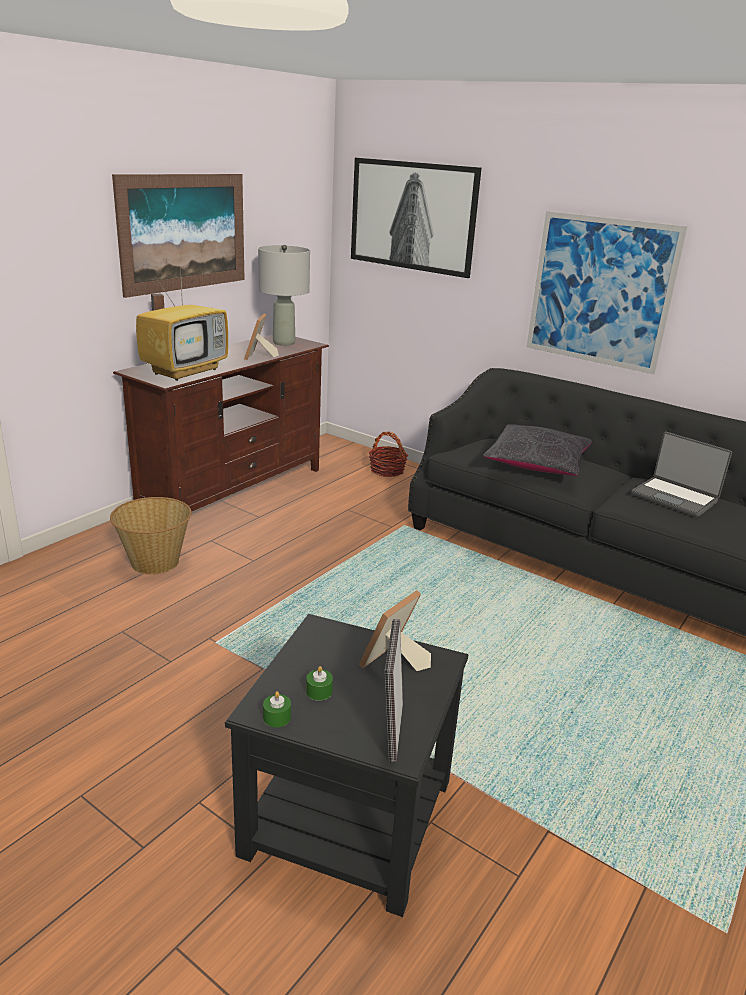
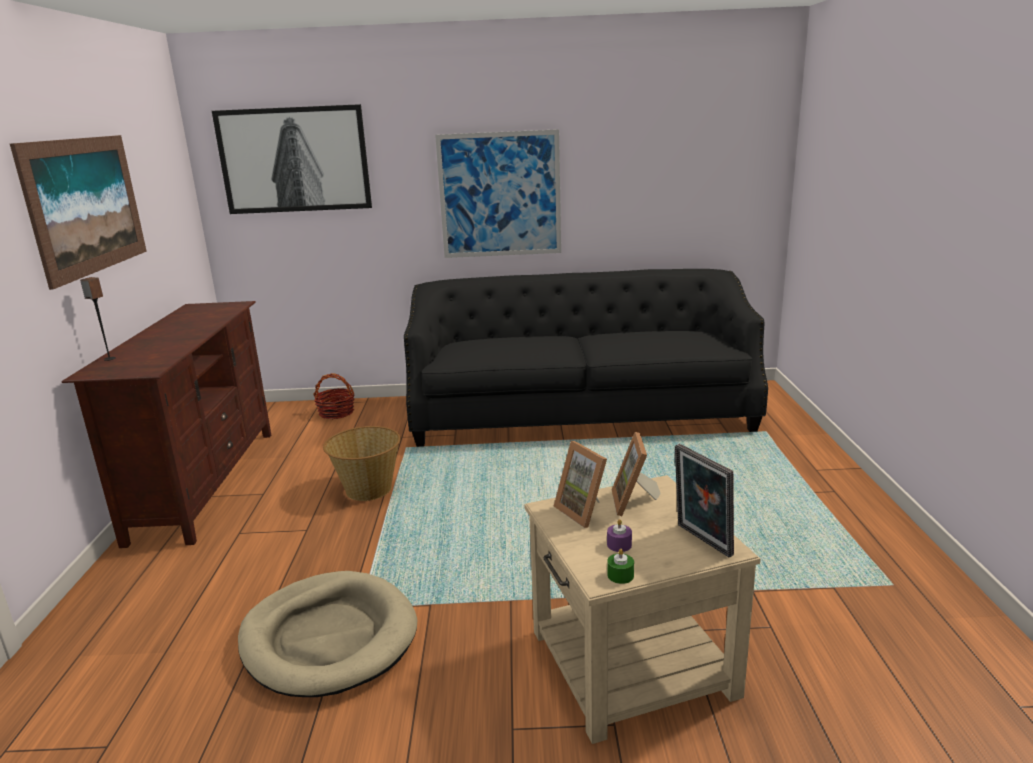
camera: 35 degrees left, 5 degrees down
basket [110,497,192,575] -> basket moved to [323,426,401,501]
television [136,267,228,381] -> none
black side table [225,614,469,917] -> beige side table [524,475,760,744]
picture frame [244,313,279,360] -> picture frame moved to [554,441,607,528]
grey table lamp [258,245,310,346] -> none
green candle [306,666,333,701] -> purple candle [607,519,632,552]
black pillow [483,424,592,476] -> none
laptop [631,432,732,517] -> none
none -> beige dog bed [238,571,417,697]

